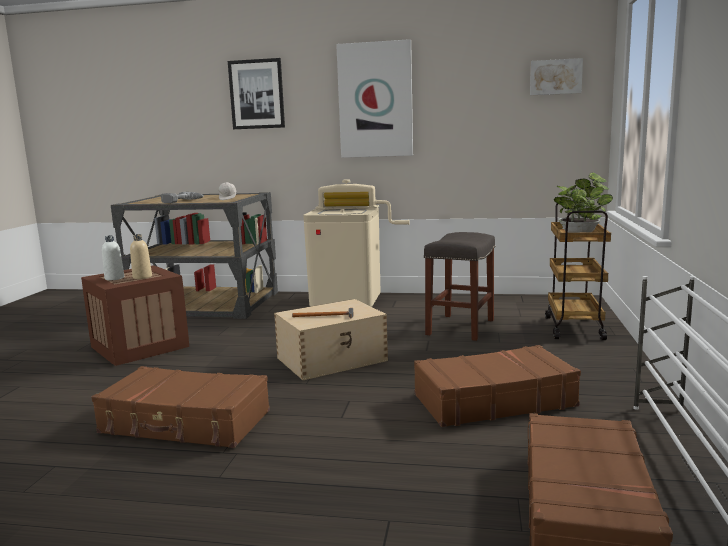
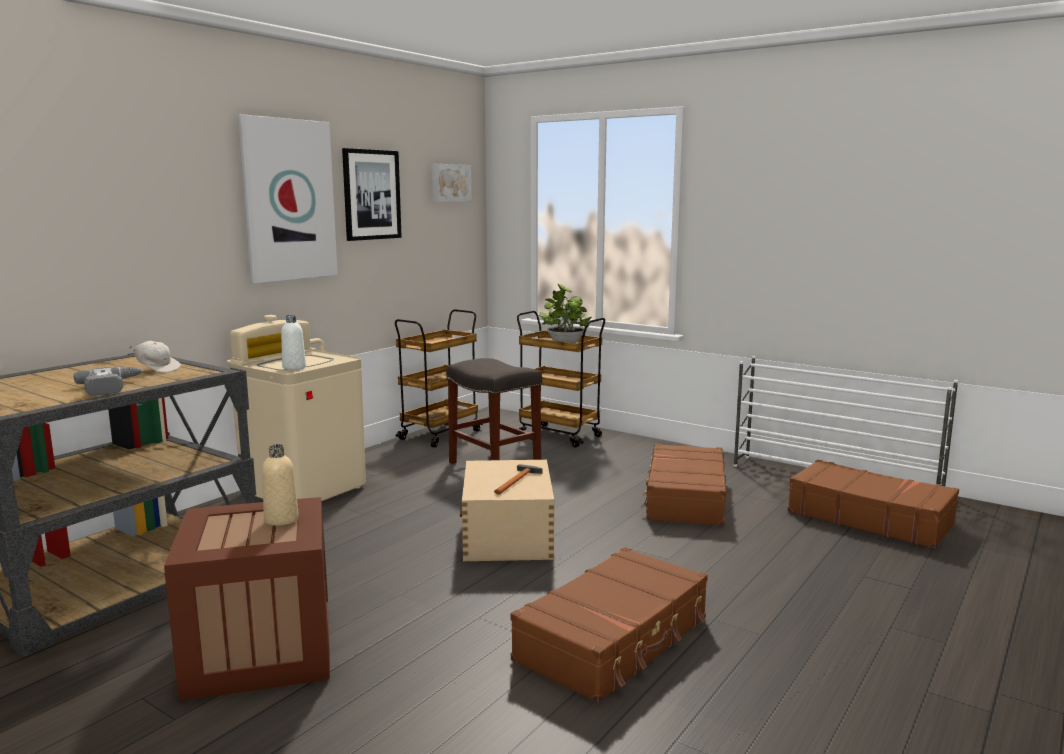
camera: 65 degrees left, 0 degrees up
white bottle [102,235,124,280] -> white bottle moved to [281,315,306,370]
picture [228,58,285,129] -> picture moved to [342,148,402,241]
none -> brown cart [395,309,483,448]

